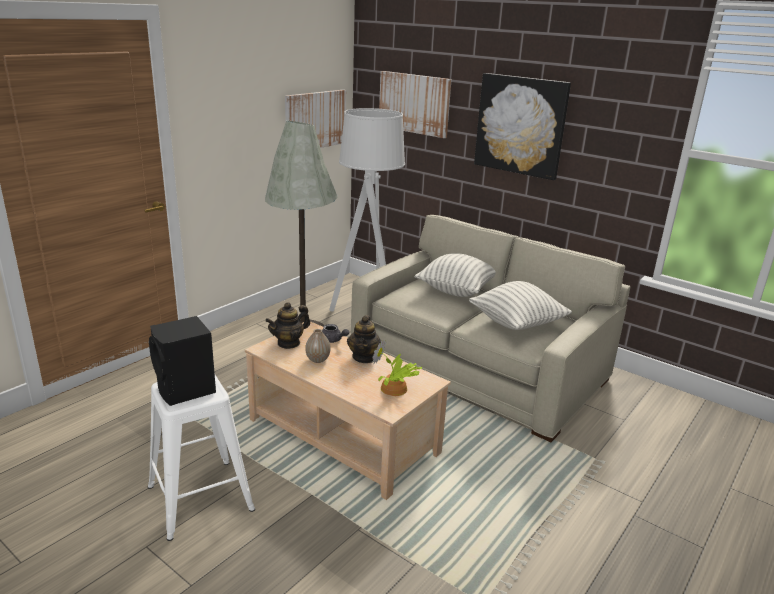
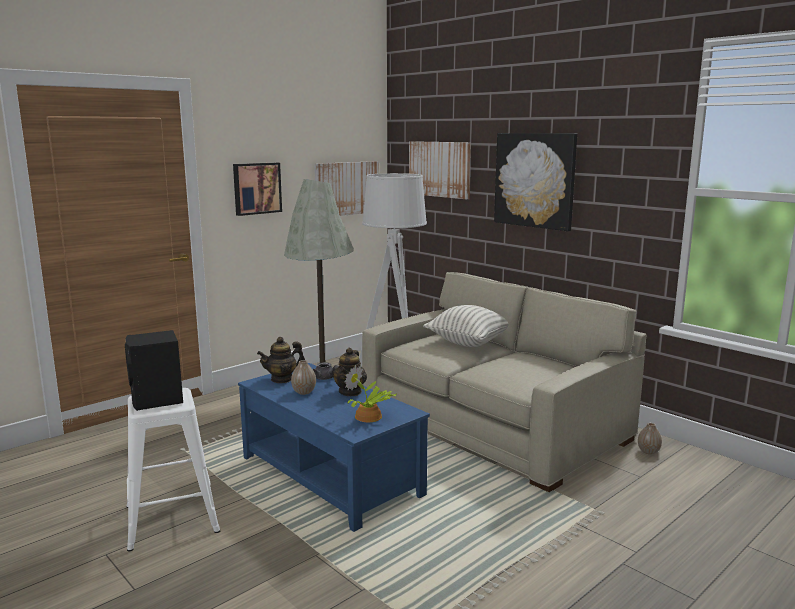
camera: 10 degrees right, 10 degrees down
beige coffee table [245,321,451,500] -> blue coffee table [238,363,430,532]
pillow [469,281,572,330] -> none
none -> picture [233,163,282,216]
none -> vase [638,423,662,455]

